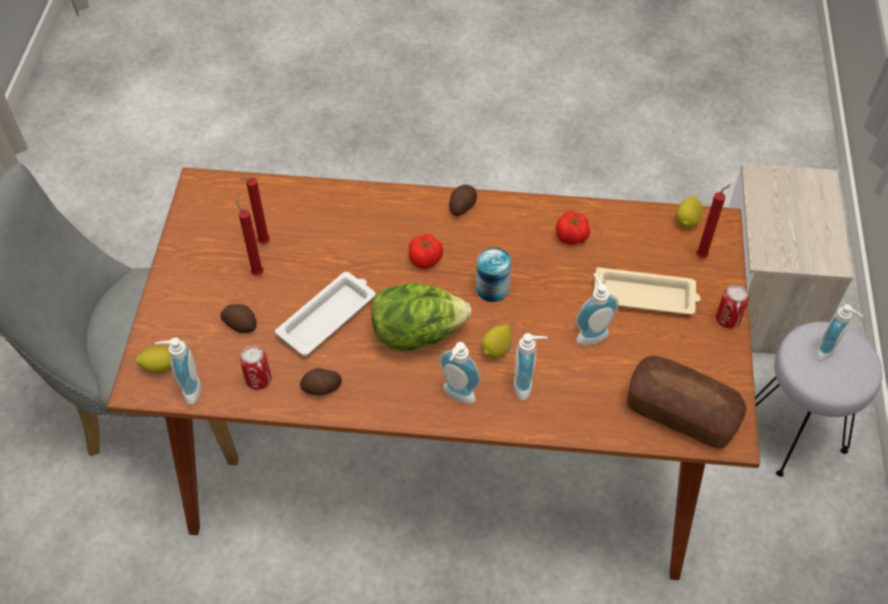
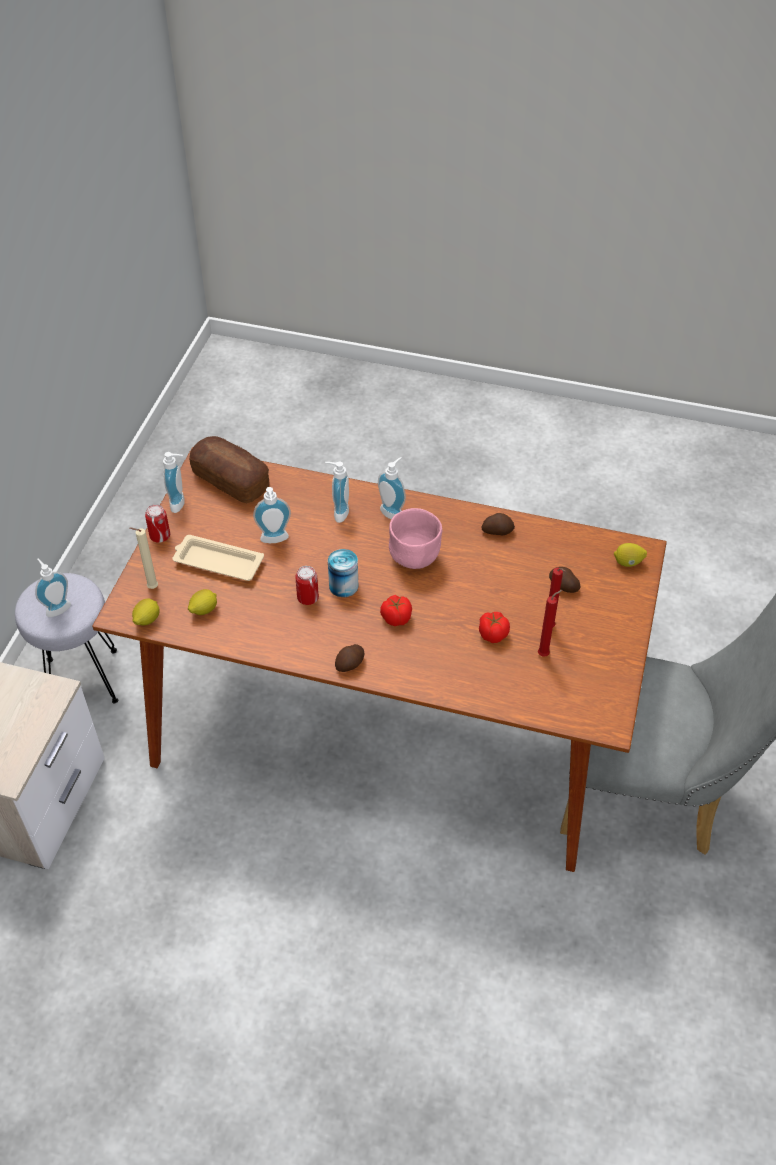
camera: 170 degrees left, 5 degrees down
soap dispenser [155,338,201,405] -> soap dispenser moved to [163,452,185,513]
can [240,345,272,390] -> can moved to [295,566,319,605]
white tray [275,272,375,356] -> none
lettuce [371,282,472,351] -> pink bowl [389,508,442,569]
lemon [481,325,512,359] -> lemon moved to [188,589,217,615]
tomato [556,211,590,245] -> tomato moved to [479,612,510,643]
red candle [696,184,731,258] -> beige candle [129,527,158,589]

